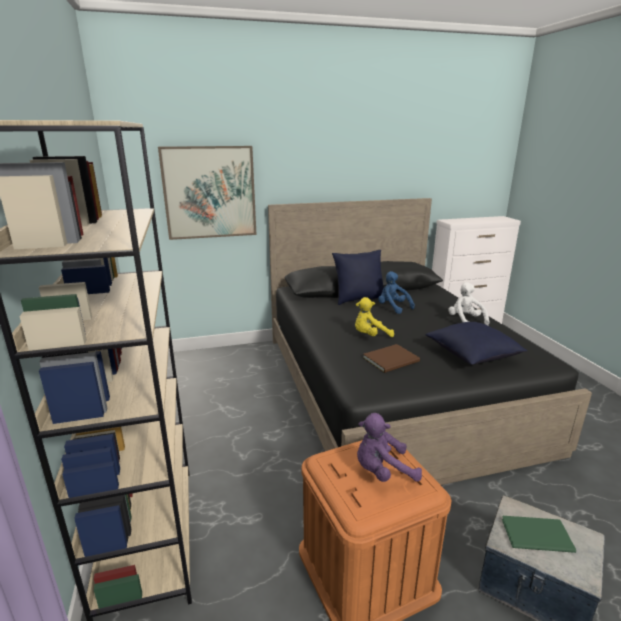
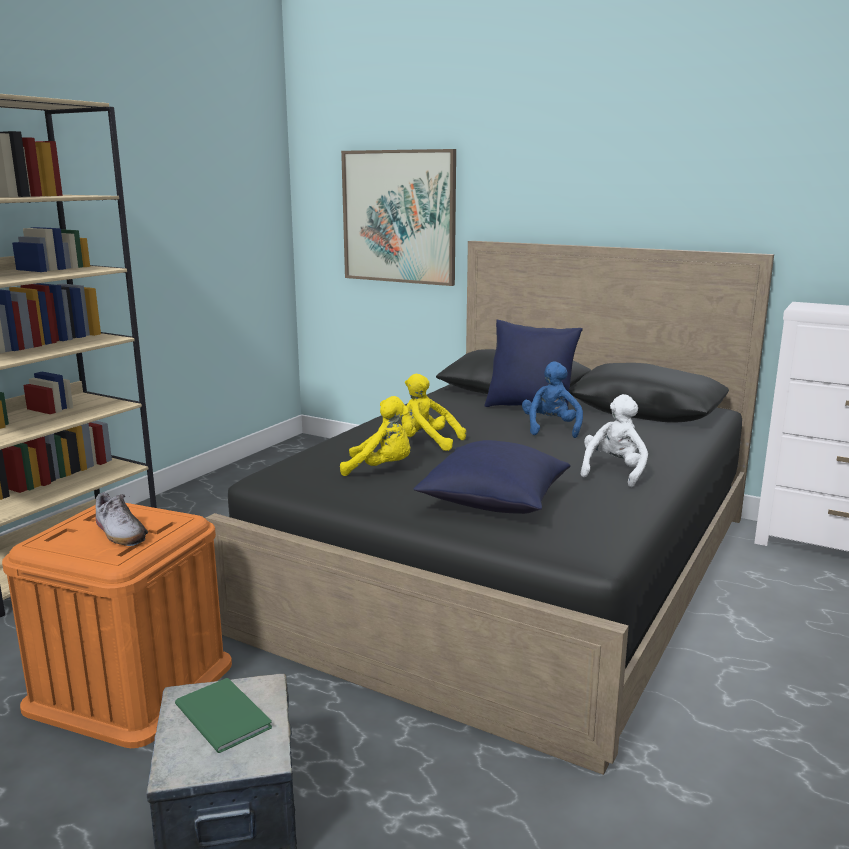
camera: 45 degrees right, 5 degrees down
purple plush toy [357,413,422,482] -> shoe [96,493,148,546]
brown book [363,344,420,373] -> yellow plush toy [340,396,411,476]

